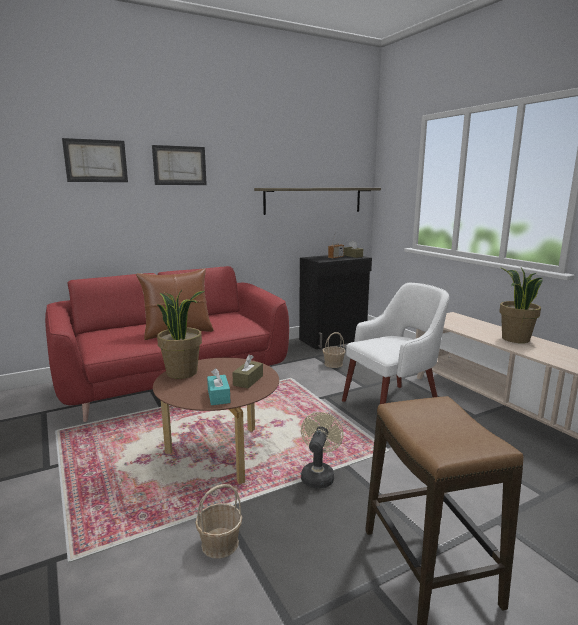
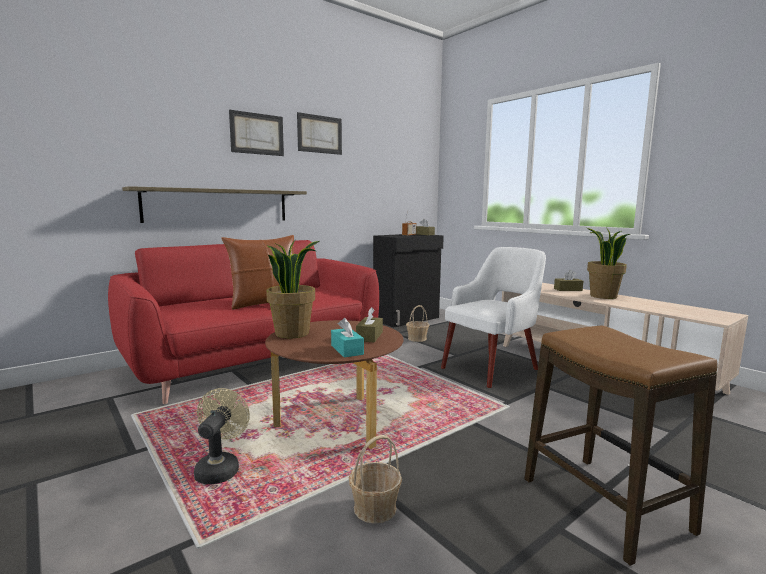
camera: 10 degrees left, 5 degrees down
picture [62,138,128,182] -> picture moved to [297,112,342,155]
shelf [254,188,381,215] -> shelf moved to [122,186,307,223]
beige fan [301,412,343,488] -> beige fan moved to [194,388,250,484]
none -> brown tissue box [554,270,583,291]

